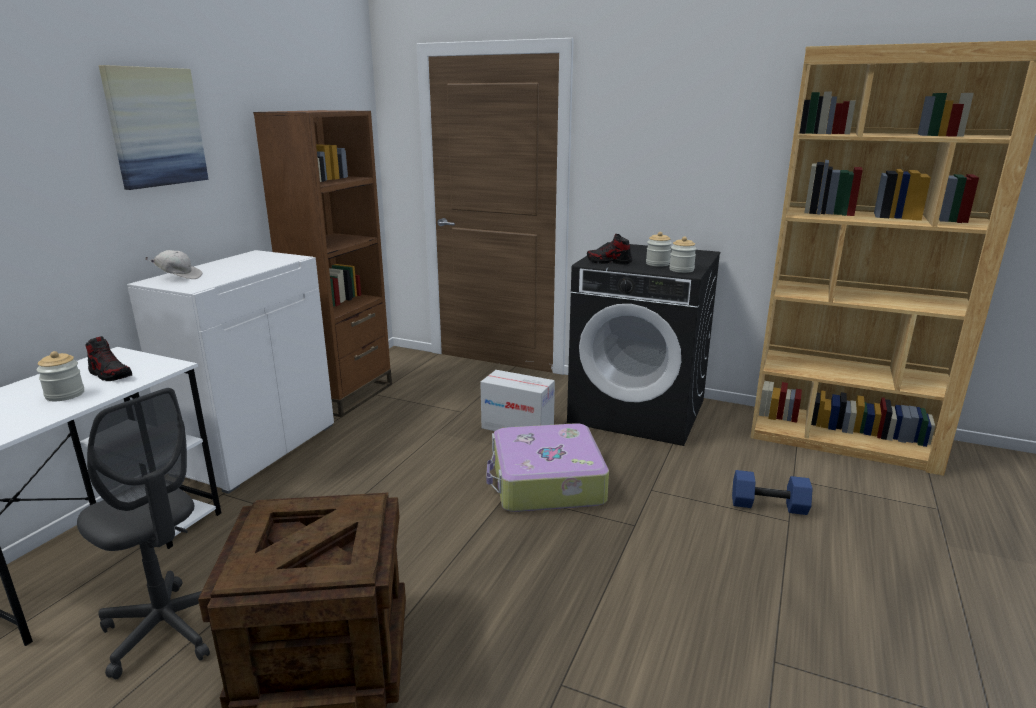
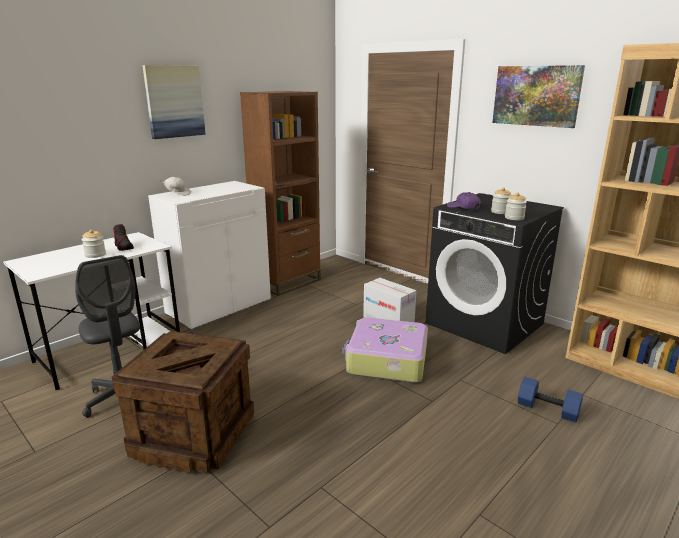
camera: 20 degrees right, 0 degrees up
shoe [587,234,632,265] -> purple cap [447,192,481,210]
none -> picture [492,65,585,128]

